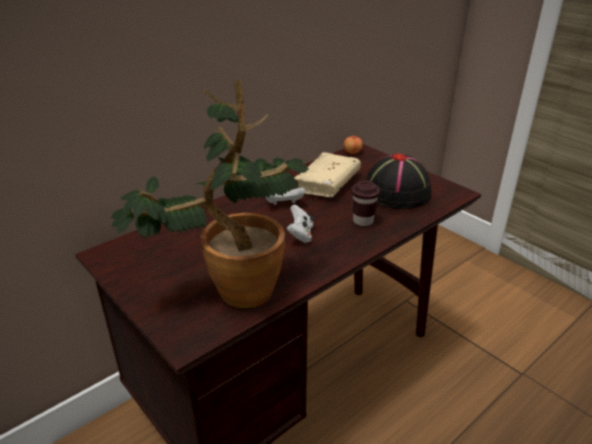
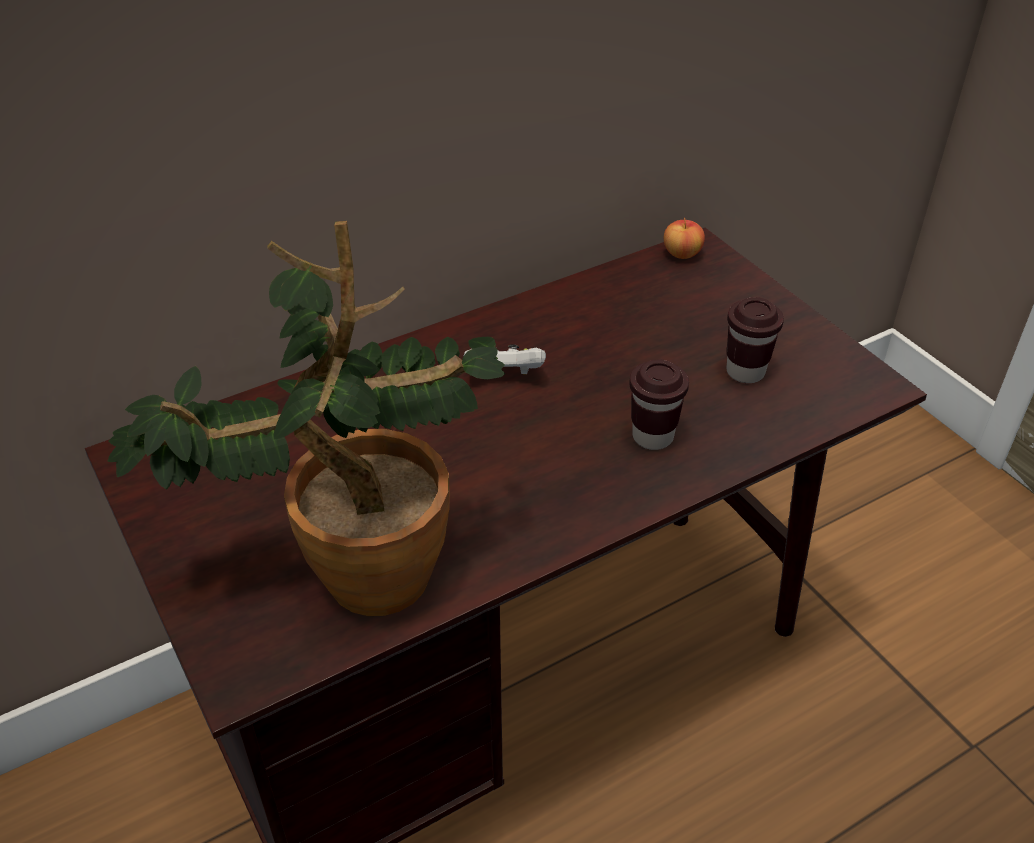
camera: 10 degrees right, 10 degrees up
white game controller [287,204,314,243] -> none
beige book [294,152,361,197] -> none
black hat [365,153,432,209] -> brown cup [726,297,784,383]

